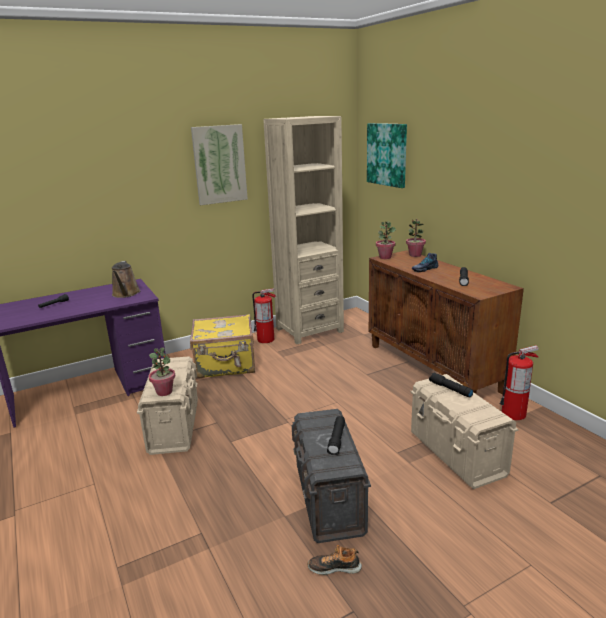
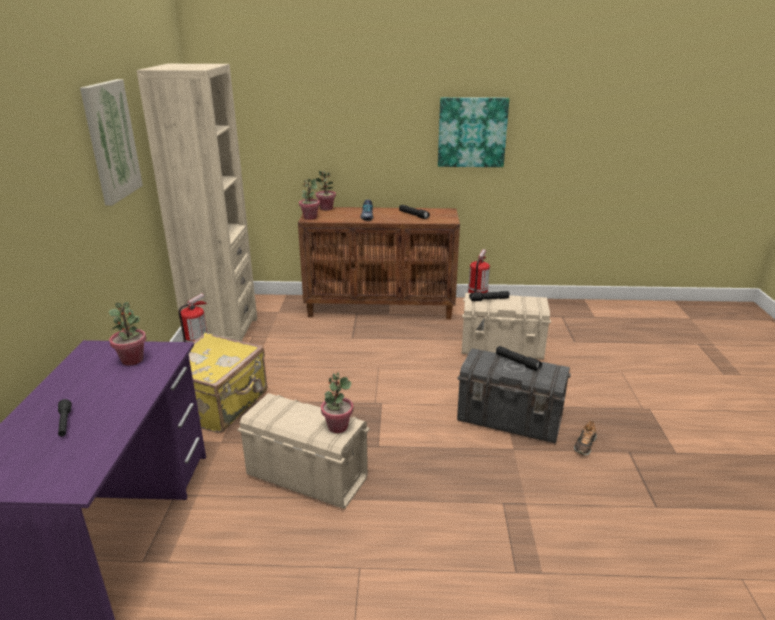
camera: 60 degrees left, 5 degrees up
brown watering can [112,261,141,298] -> potted plant [109,302,146,366]
picture [367,123,407,188] -> picture moved to [438,97,509,167]

